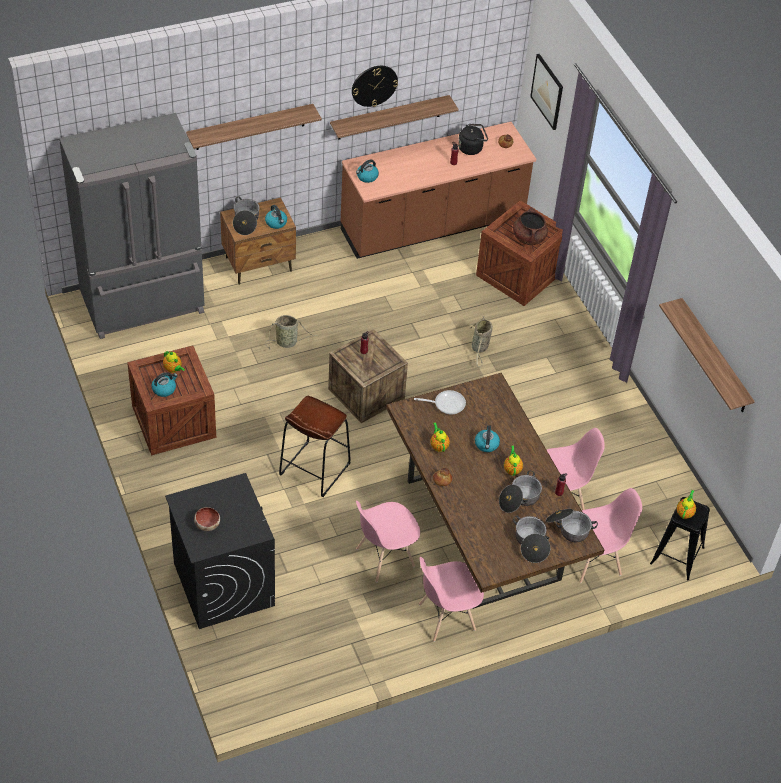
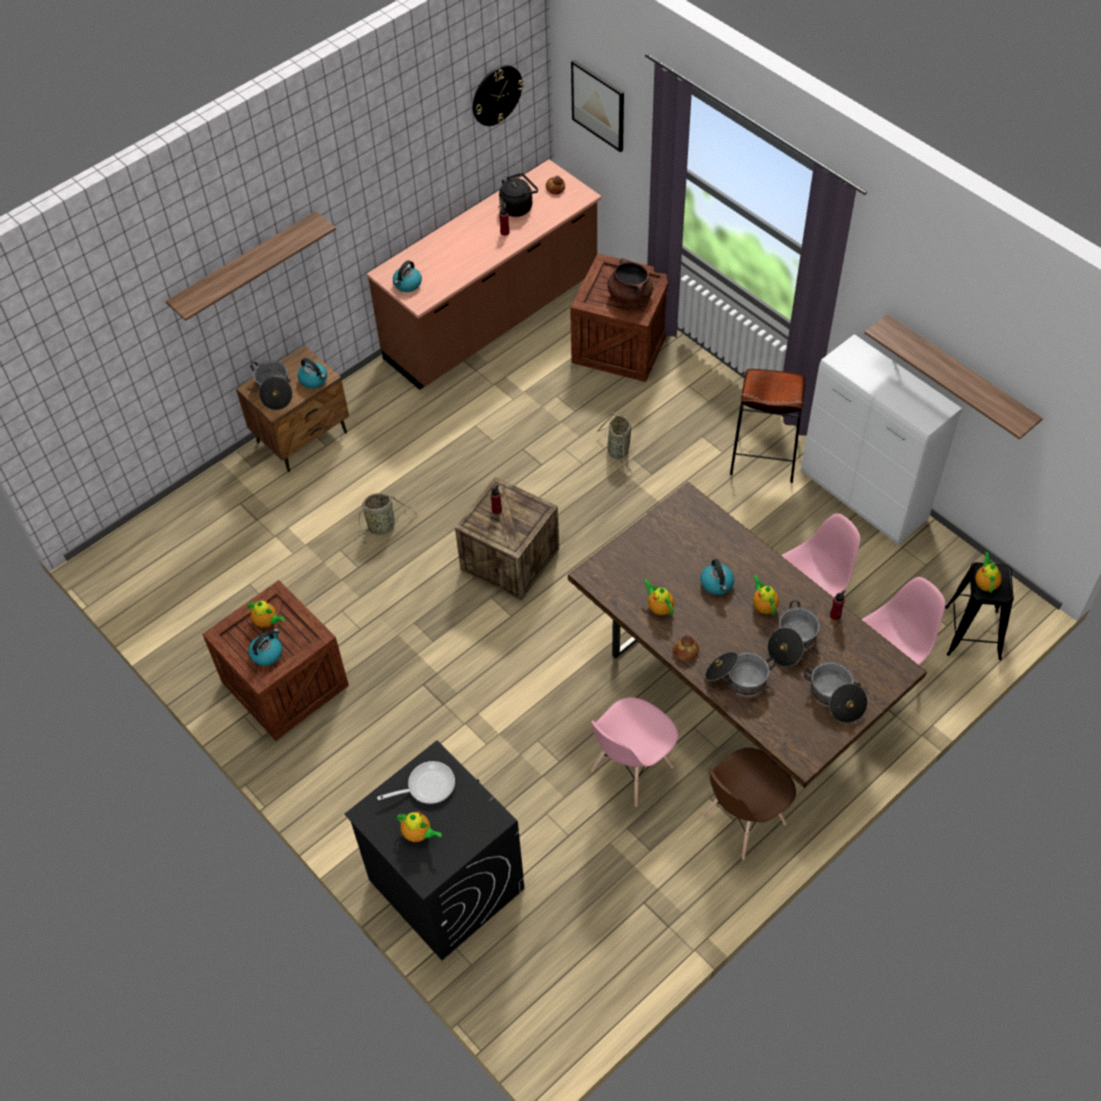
camera: 15 degrees left, 5 degrees up
grey fridge [59,113,205,339] -> none
bowl [194,507,220,531] -> teapot [397,811,442,842]
brown stool [279,396,351,497] -> brown stool moved to [730,369,805,483]
shelf [330,95,459,140] -> none
wall clock [352,66,398,107] -> wall clock moved to [473,65,524,126]
frying pan [414,390,466,414] -> frying pan moved to [377,761,455,804]
pink chair [419,557,484,642] -> brown chair [701,748,796,860]
cooking pot [546,509,598,542] -> cooking pot moved to [705,652,776,695]
none -> white cabinet [801,334,962,545]

